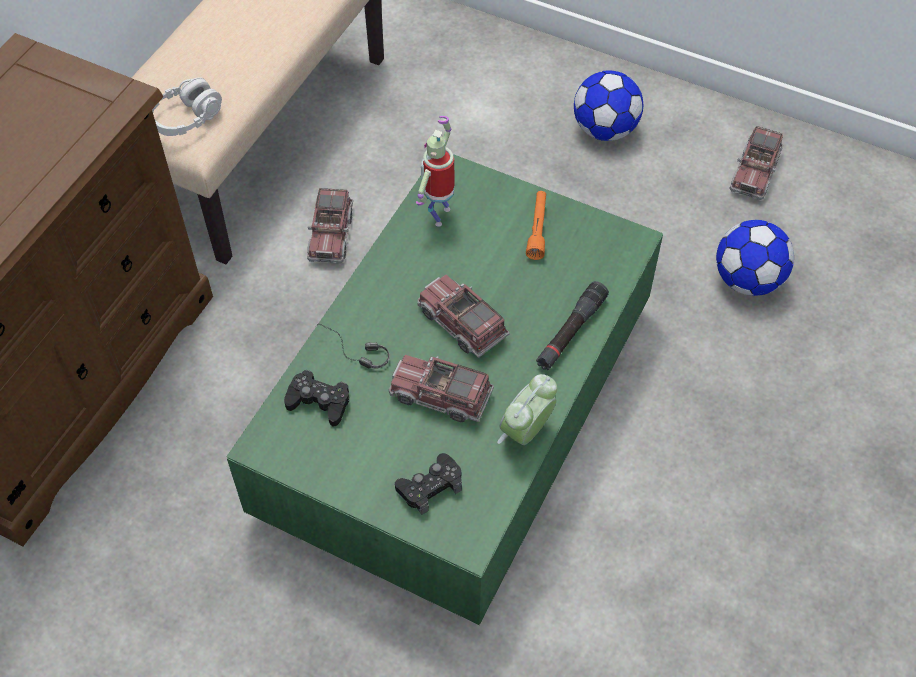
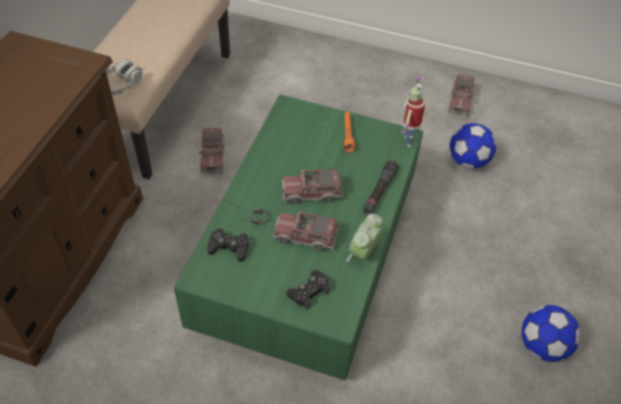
camera: 10 degrees left, 5 degrees down
toy robot [416,116,454,227] -> toy robot moved to [401,76,425,147]
toy truck [417,275,510,358] -> toy truck turned 45 degrees counterclockwise [282,168,343,204]
football [574,70,643,141] -> football moved to [521,305,581,362]

